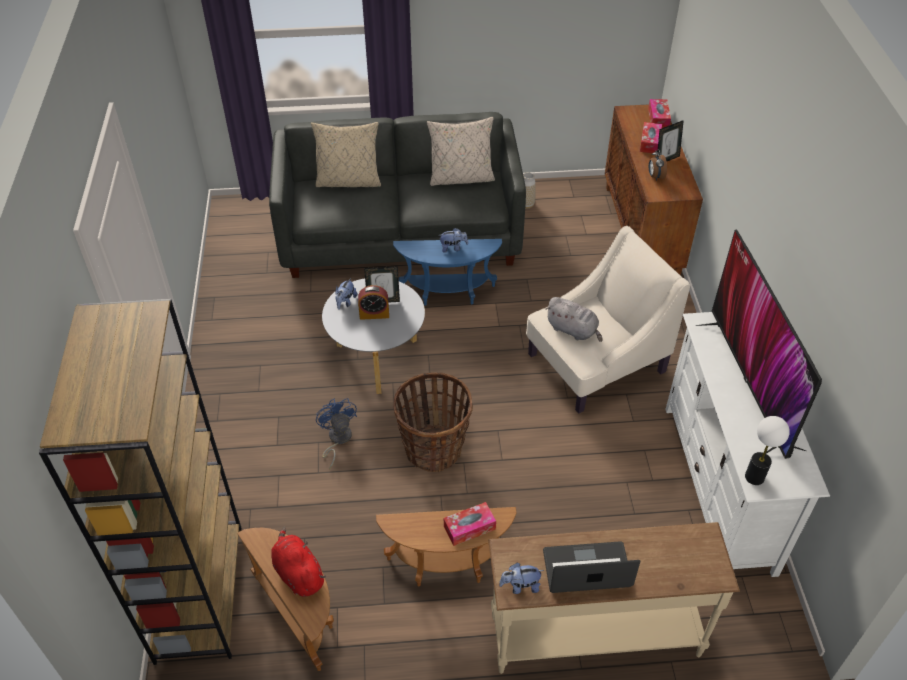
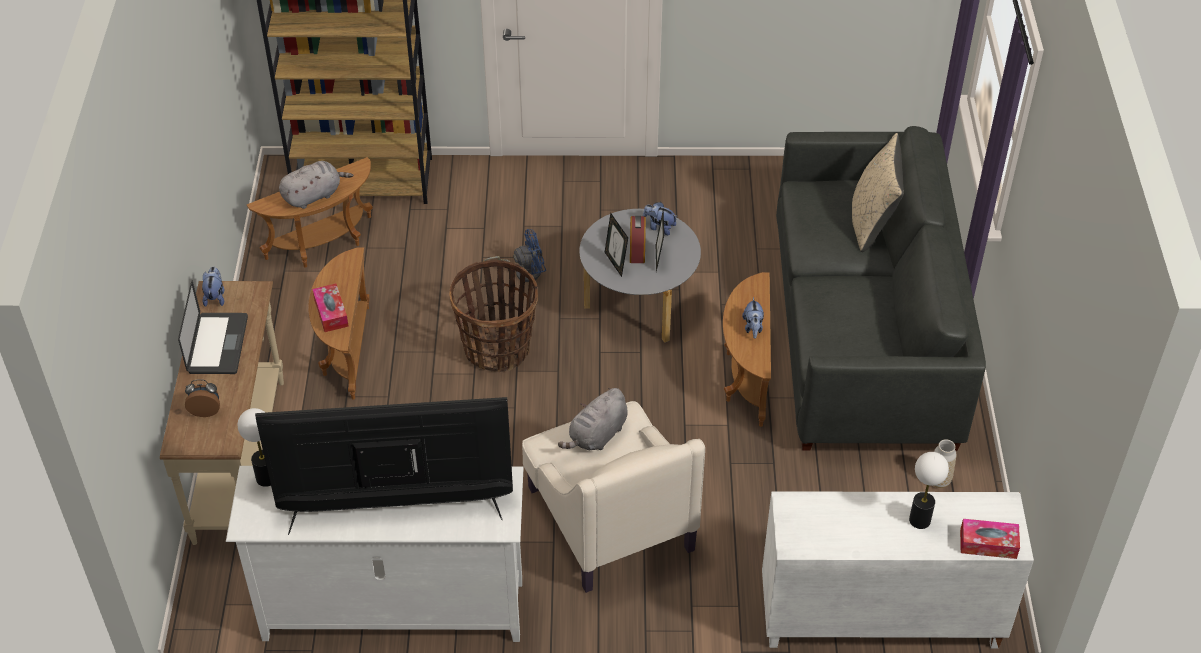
camera: 95 degrees right, 0 degrees up
red plush toy [271,527,326,597] -> grey plush toy [279,161,353,209]
blue side table [393,239,502,306] -> brown side table [723,272,771,427]
beige pillow [427,117,495,186] -> none
brown cabinet [605,104,703,275] -> white cabinet [762,491,1034,648]
tissue box [640,122,662,153] -> table lamp [909,452,949,529]
alarm clock [649,149,667,181] -> alarm clock moved to [185,379,220,417]
picture frame [657,120,684,162] -> picture frame moved to [605,213,628,277]

